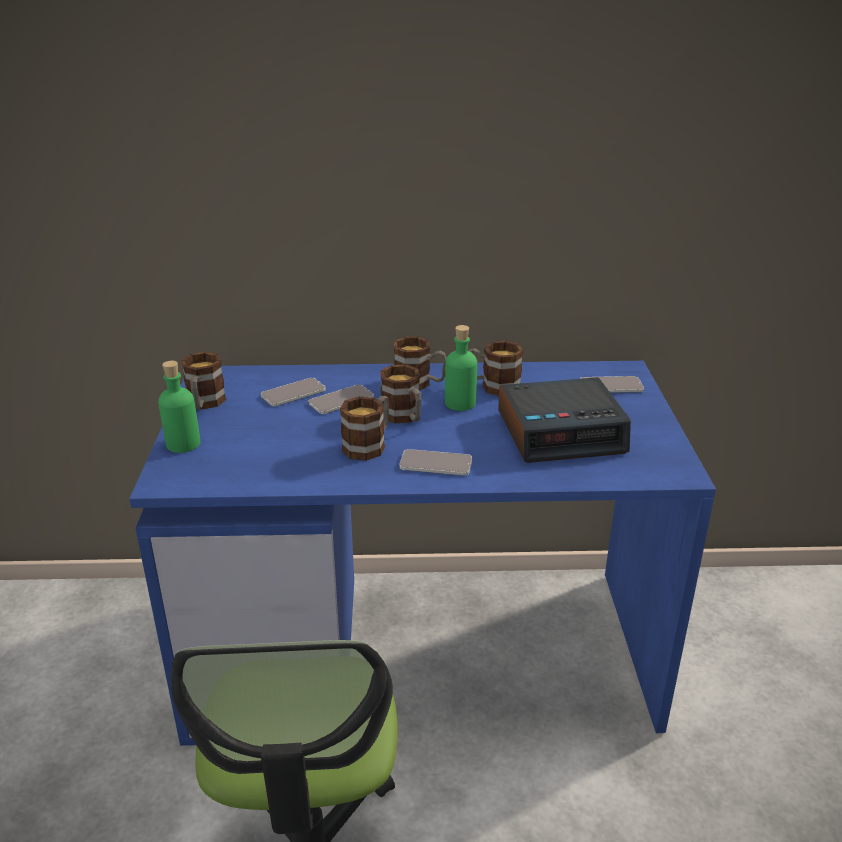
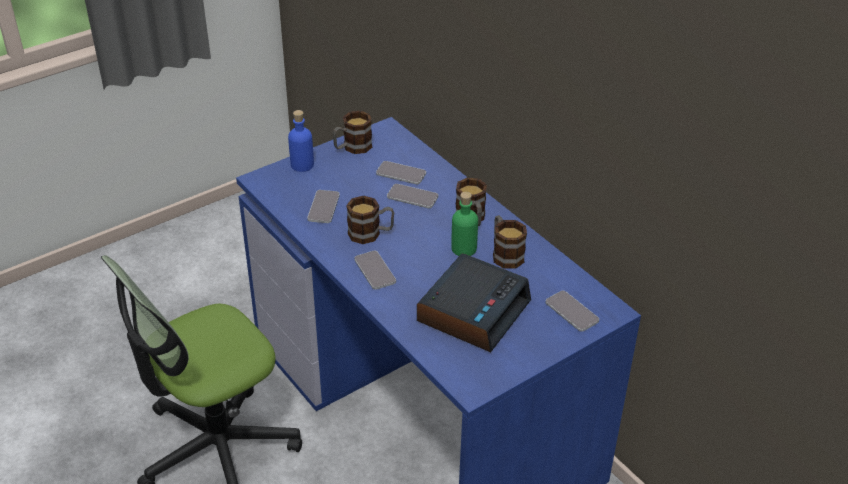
camera: 55 degrees right, 10 degrees up
green bottle [158,361,200,453] -> blue bottle [288,110,314,172]
mug [380,364,422,423] -> none
alarm clock [498,377,631,463] -> alarm clock turned 105 degrees counterclockwise [417,254,531,352]
none -> phone [307,190,340,223]

